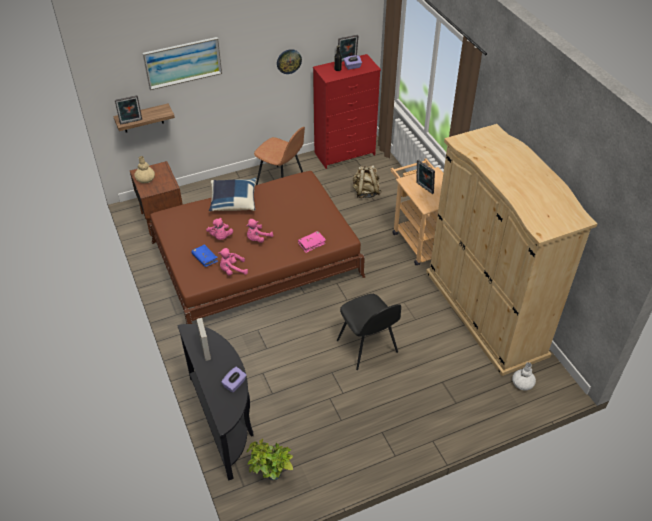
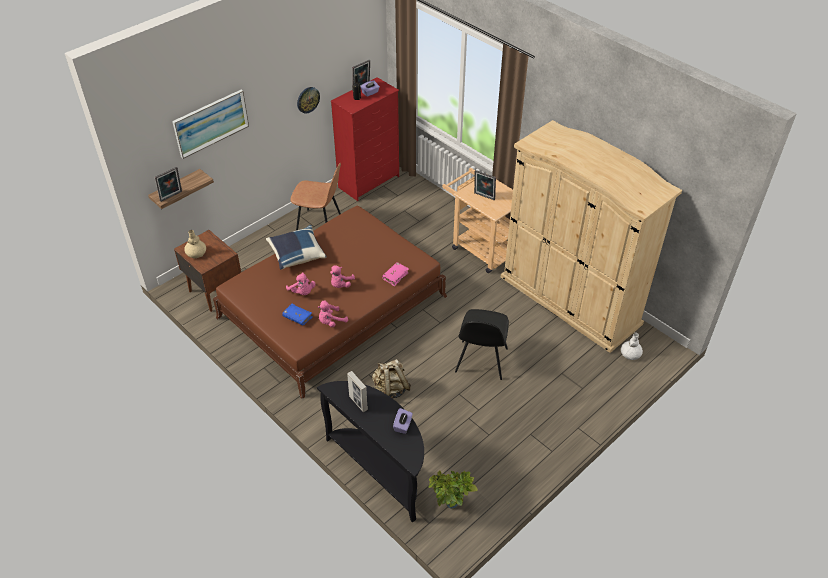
camera: 20 degrees left, 0 degrees up
black chair [337,294,401,370] -> black chair turned 60 degrees clockwise [455,309,509,380]
beige backpack [353,165,381,198] -> beige backpack moved to [372,359,411,398]

